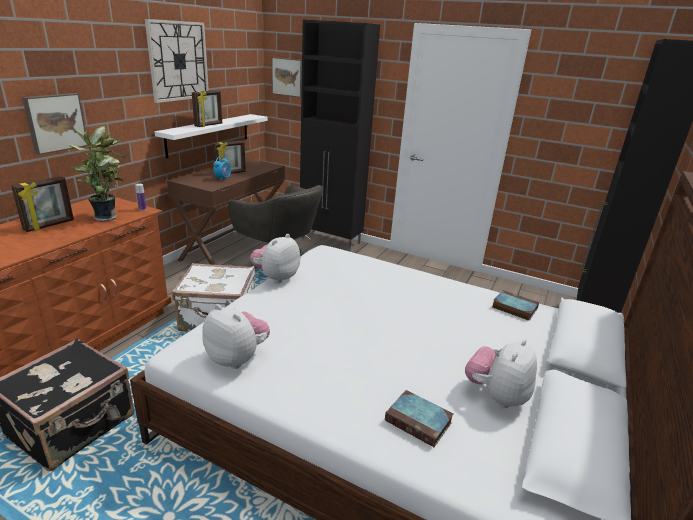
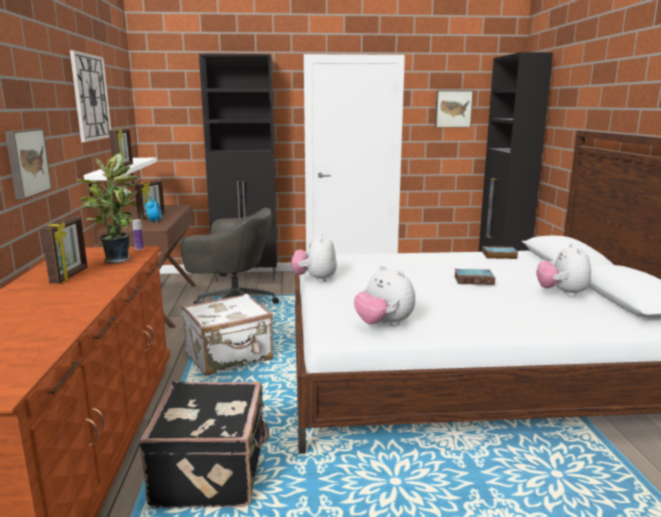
camera: 30 degrees left, 10 degrees down
plush toy [202,304,270,369] -> plush toy turned 135 degrees counterclockwise [354,265,415,326]
picture [272,57,302,98] -> picture moved to [435,90,473,128]
book [385,390,453,447] -> book moved to [454,269,495,285]

